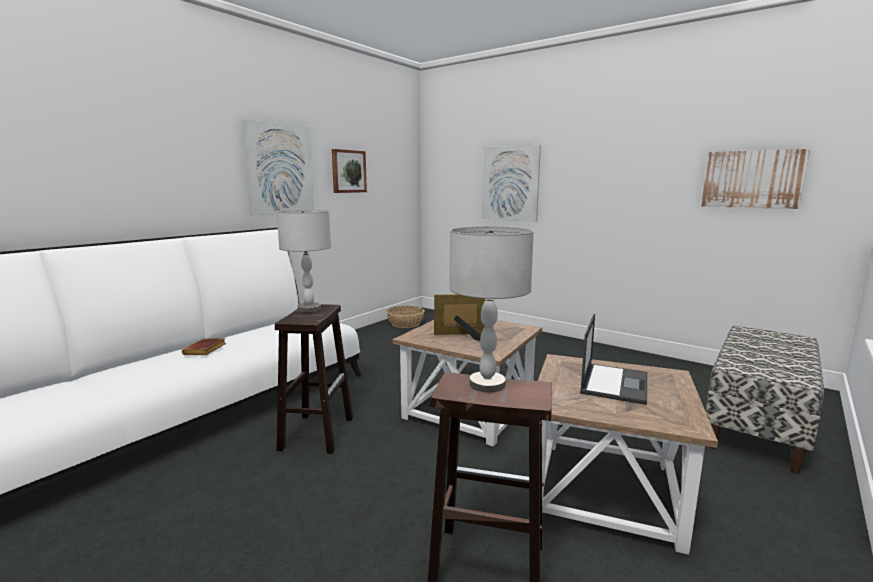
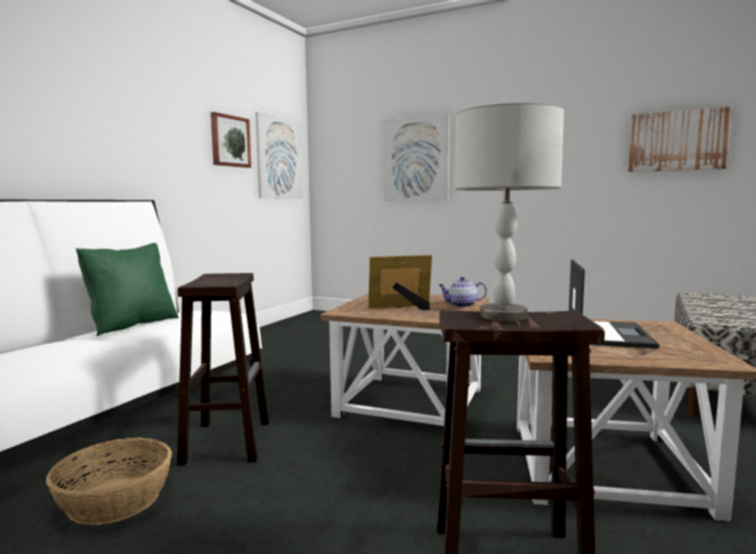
camera: 10 degrees left, 5 degrees down
brown book [182,338,226,355] -> none
picture [242,119,314,215] -> picture moved to [256,112,303,199]
grey table lamp [277,210,331,312] -> none
basket [386,306,425,328] -> basket moved to [46,438,172,525]
none -> green pillow [76,243,179,336]
none -> teapot [439,277,487,307]

